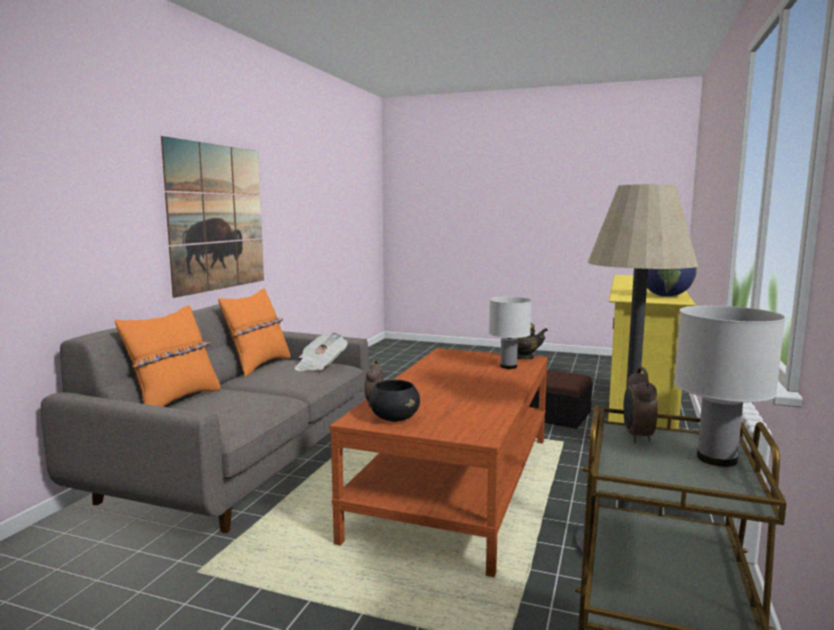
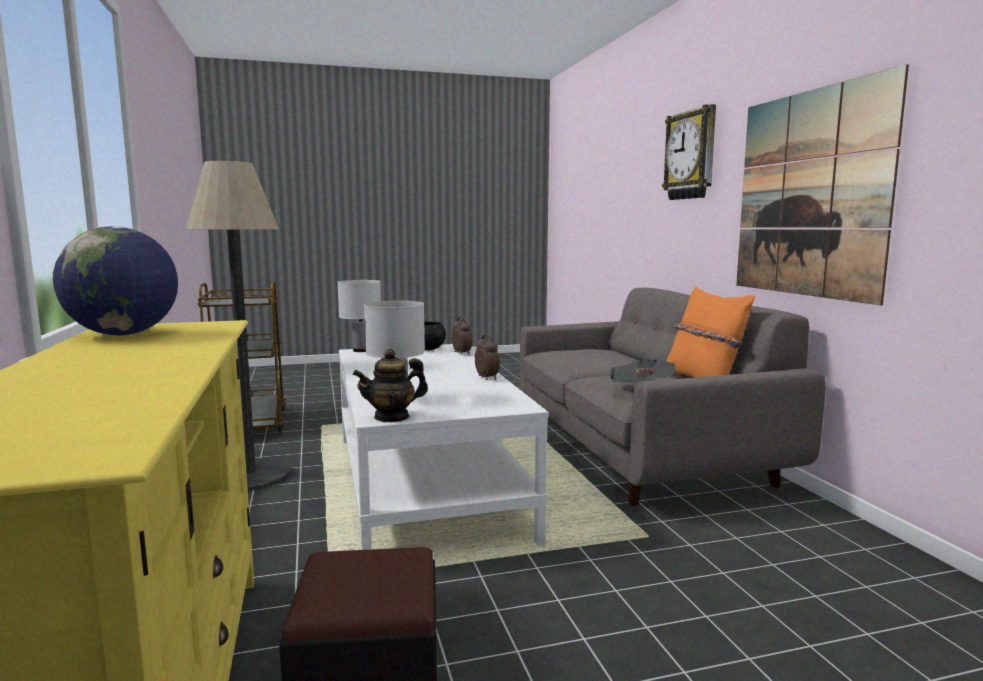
camera: 145 degrees right, 0 degrees up
orange pillow [115,306,221,407] -> none
brown coffee table [330,348,548,577] -> white coffee table [339,344,549,550]
alarm clock [623,367,658,443] -> alarm clock moved to [475,334,500,380]
white table lamp [674,306,785,467] -> white table lamp moved to [337,280,381,352]
none -> wall clock [662,104,716,200]

